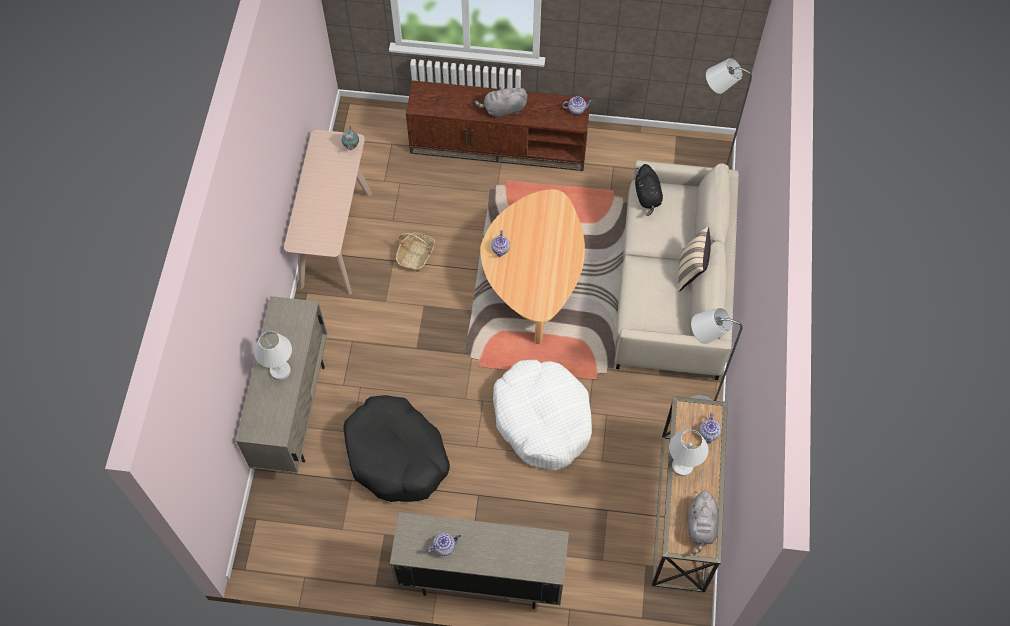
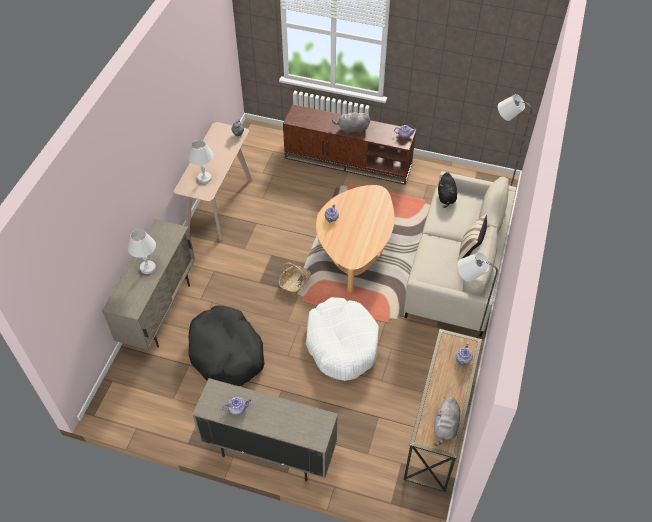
camera: 10 degrees right, 10 degrees down
basket [396,233,435,272] -> basket moved to [278,263,311,295]
white table lamp [669,430,708,476] -> white table lamp moved to [188,140,214,183]

